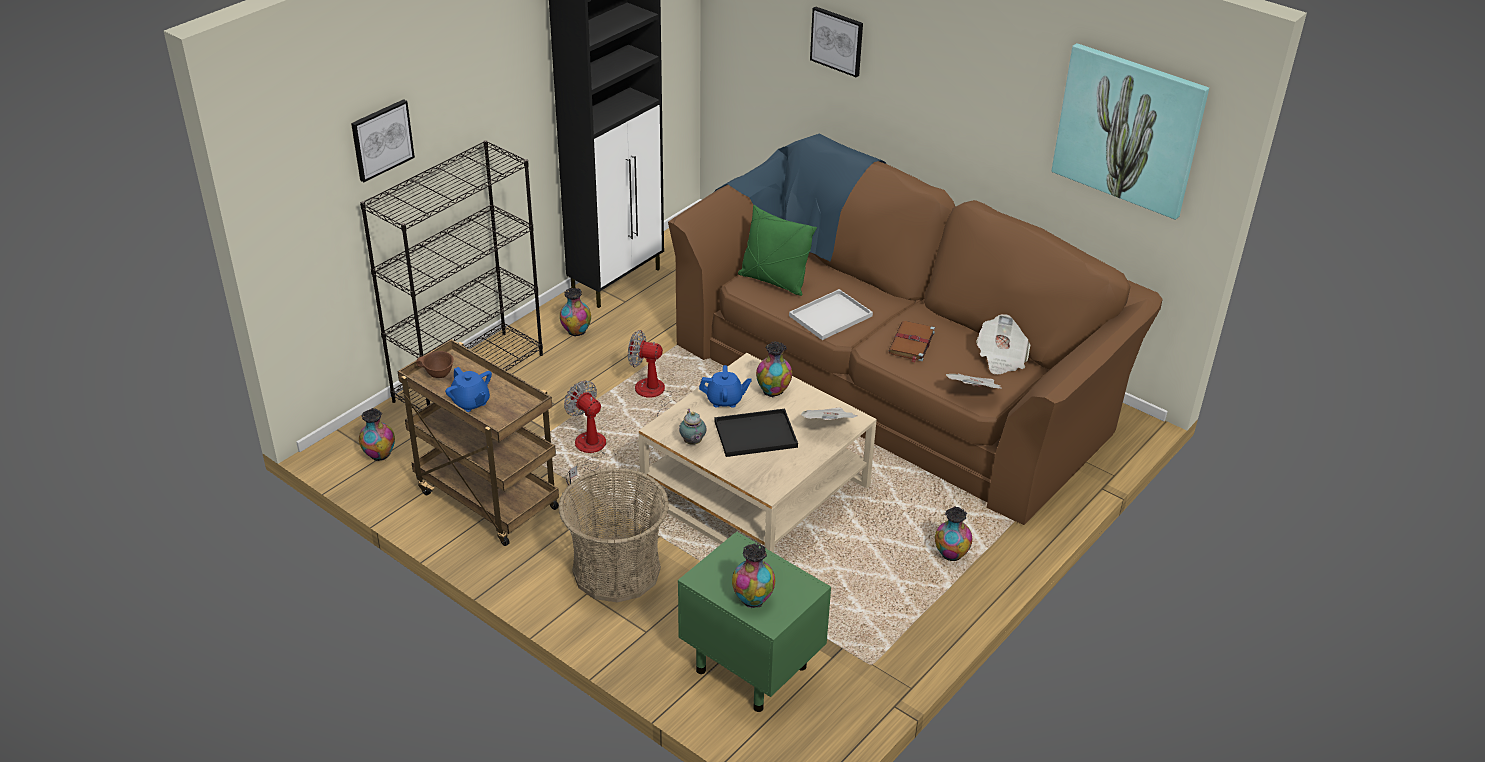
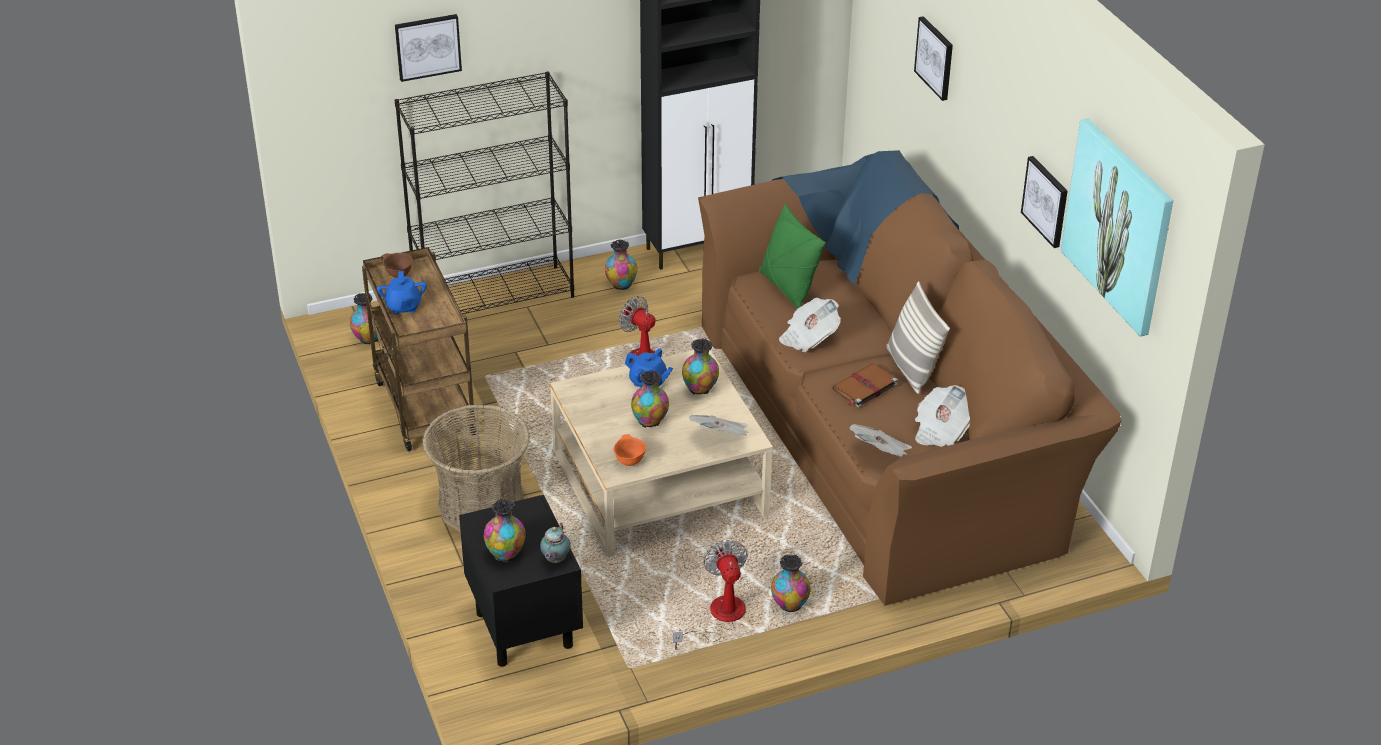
camera: 30 degrees right, 0 degrees up
fan [564,381,606,485] -> fan moved to [673,540,748,650]
green nightstand [678,532,831,712] -> black nightstand [459,495,583,667]
teapot [679,409,706,445] -> teapot moved to [540,523,571,563]
black tray [714,409,798,457] -> vase [631,370,669,428]
white tray [789,289,873,340] -> newspaper [779,298,841,352]
none -> orange bowl [614,434,646,466]
none -> pillow [886,281,950,394]
none -> picture [1021,156,1068,248]

